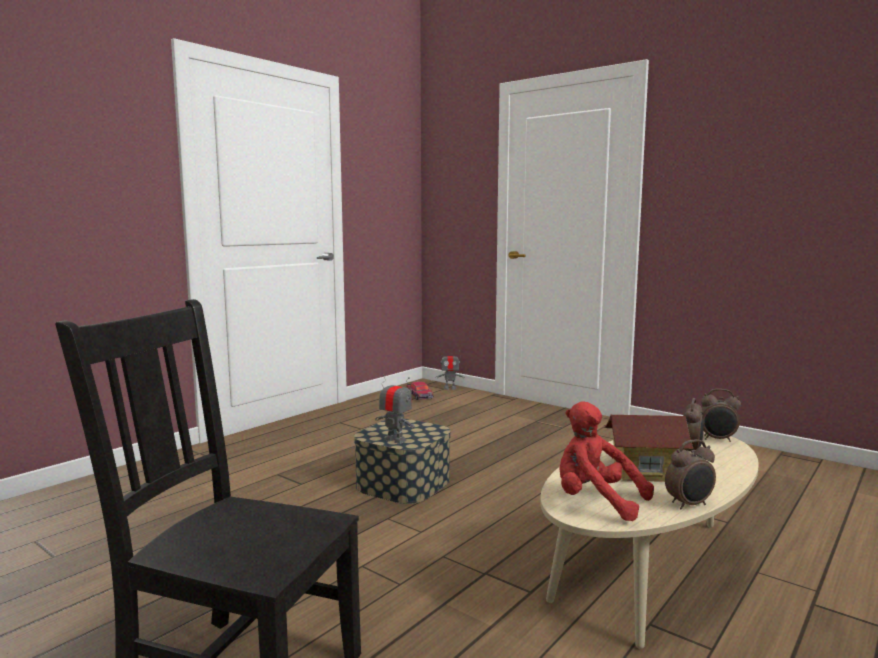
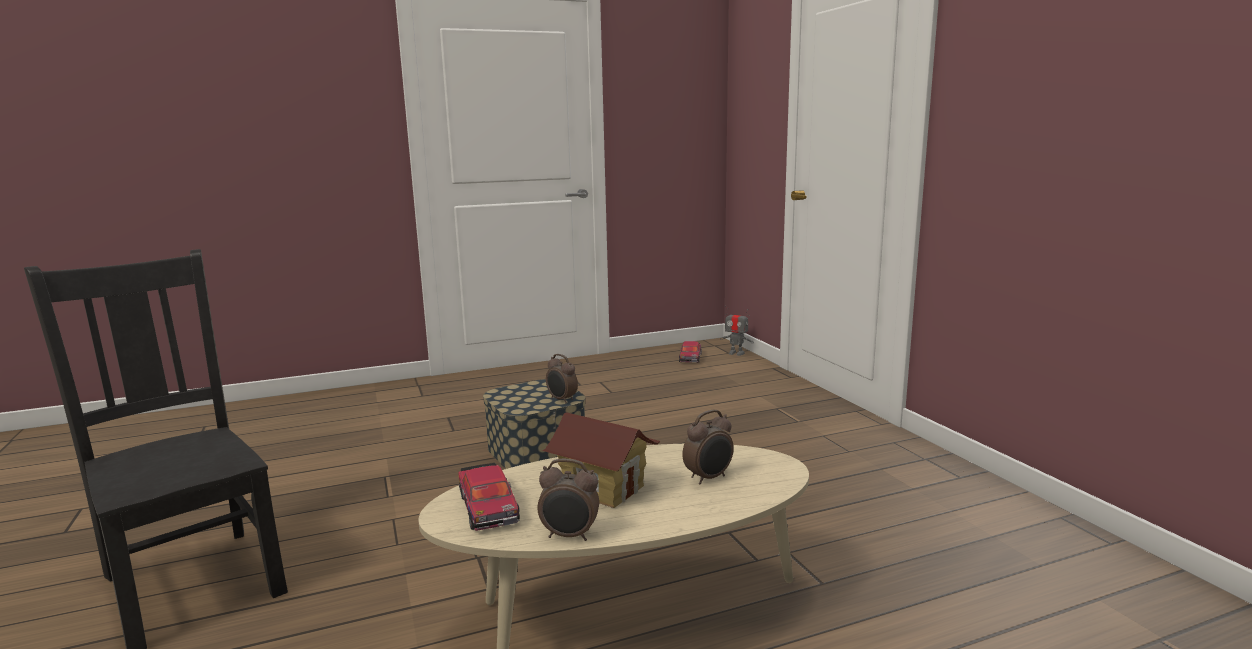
camera: 30 degrees right, 5 degrees up
toy robot [375,374,415,444] -> none
red plush toy [560,401,654,521] -> toy car [458,463,520,531]
alarm clock [701,389,741,442] -> alarm clock moved to [546,354,578,403]

